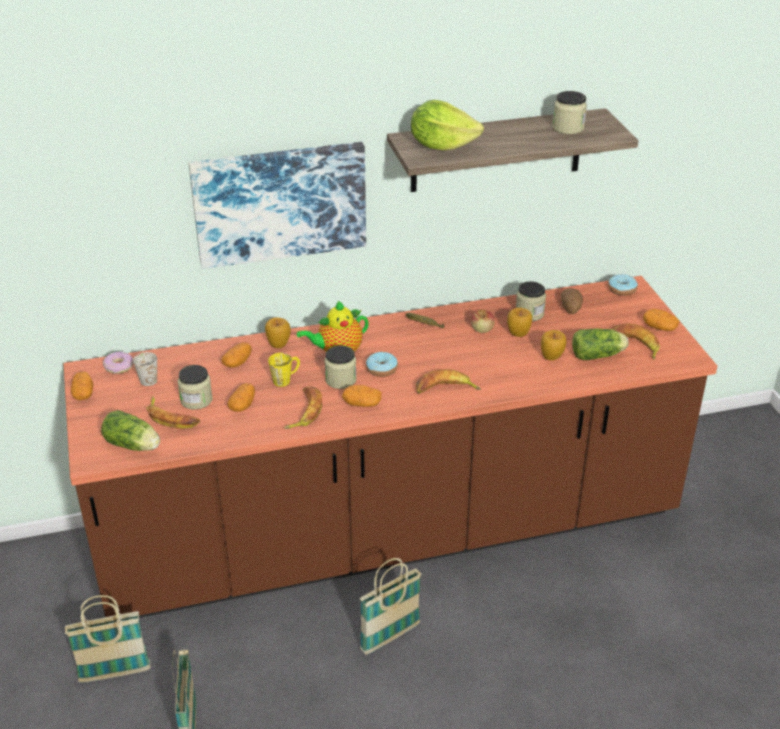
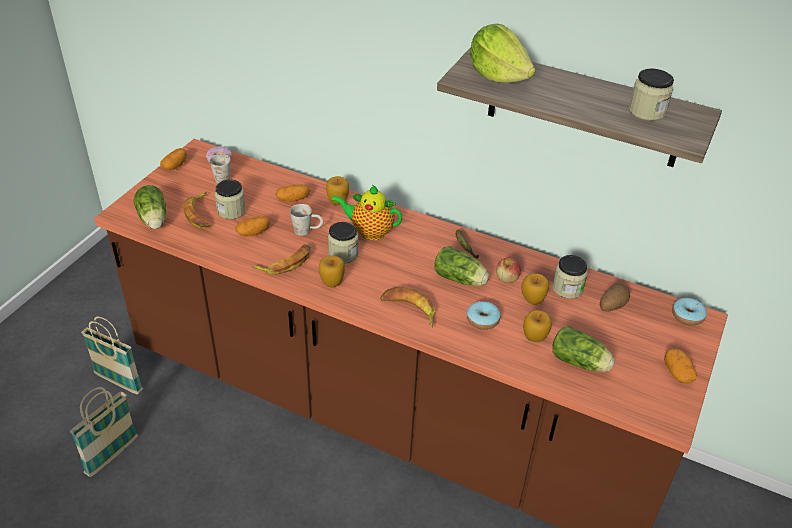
camera: 40 degrees right, 5 degrees up
picture [189,142,366,269] -> none
yellow mug [268,353,300,387] -> white mug [290,204,323,236]
potato [342,385,381,407] -> apple [319,256,345,287]
basket [360,558,421,655] -> none
donut [366,352,398,377] -> donut moved to [467,301,501,330]
banana [612,323,660,360] -> none
none -> lettuce [434,246,489,286]

